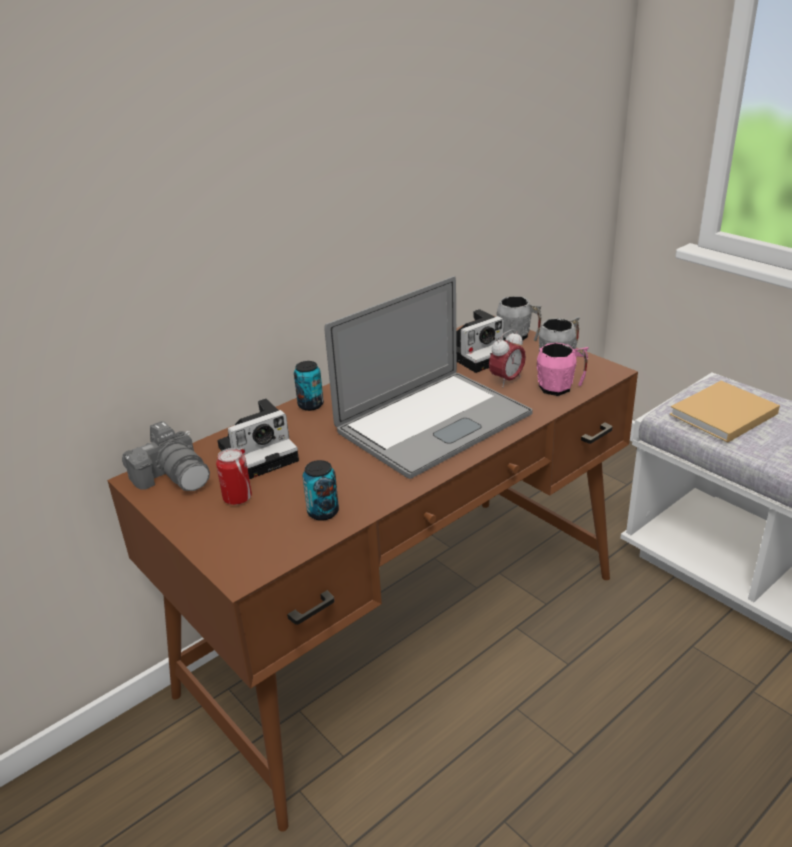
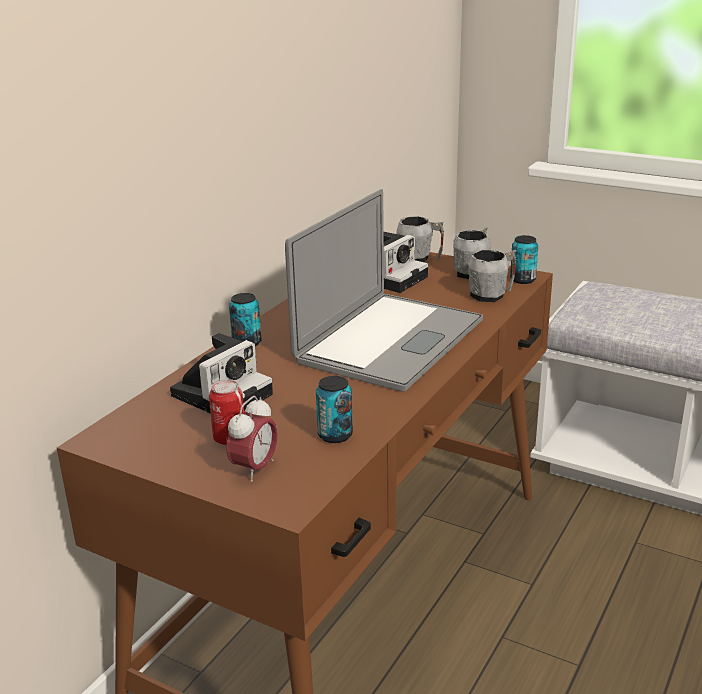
camera: 20 degrees left, 5 degrees down
camera [122,421,210,491] -> none
alarm clock [489,329,526,387] -> alarm clock moved to [226,396,277,482]
pink mug [537,343,589,396] -> grey mug [468,250,517,302]
beige book [670,381,780,443] -> none
none -> can [510,235,538,284]

